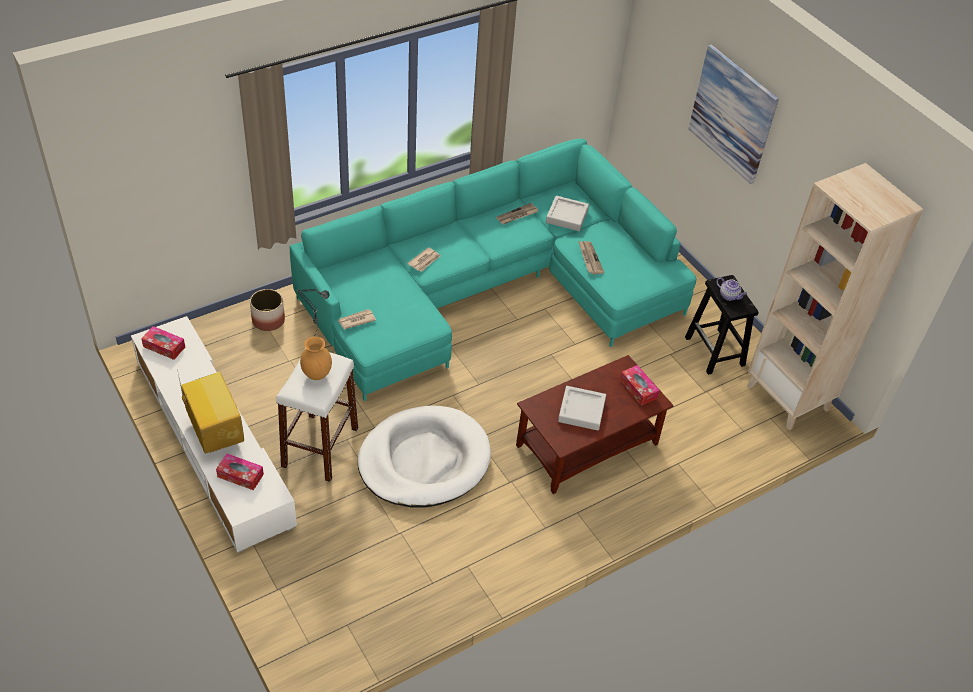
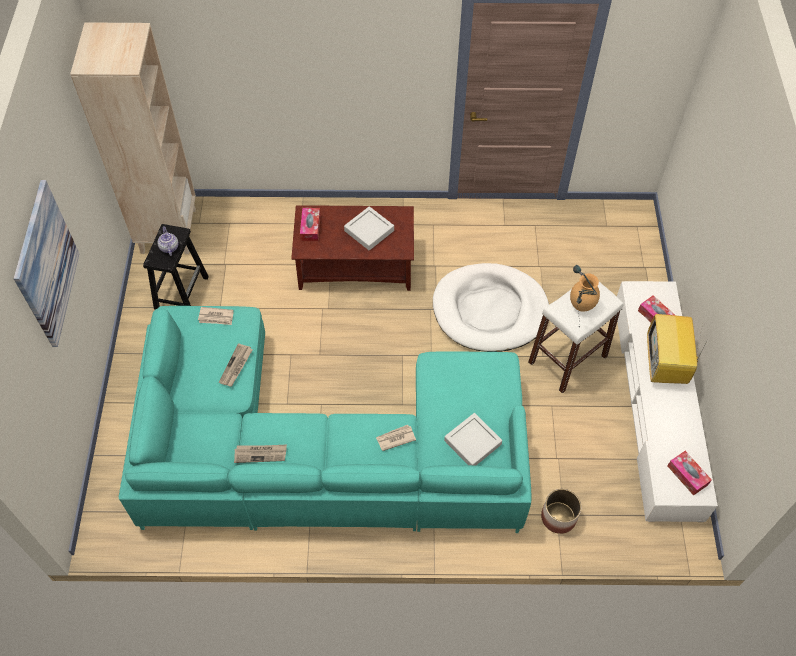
camera: 145 degrees left, 10 degrees up
newspaper [338,309,376,329] -> newspaper moved to [198,307,233,325]
grey tray [546,196,589,231] -> grey tray moved to [444,413,502,465]

